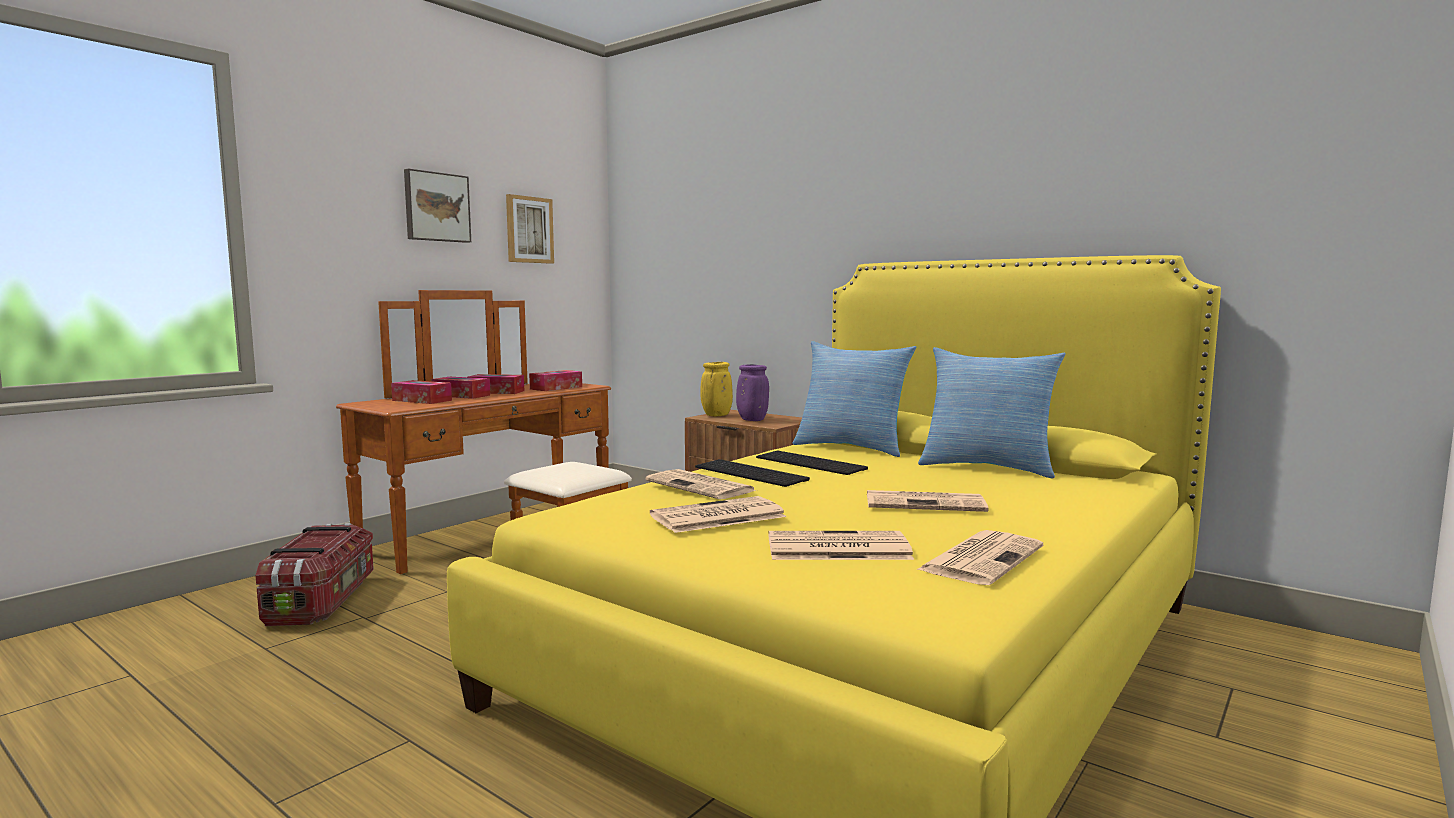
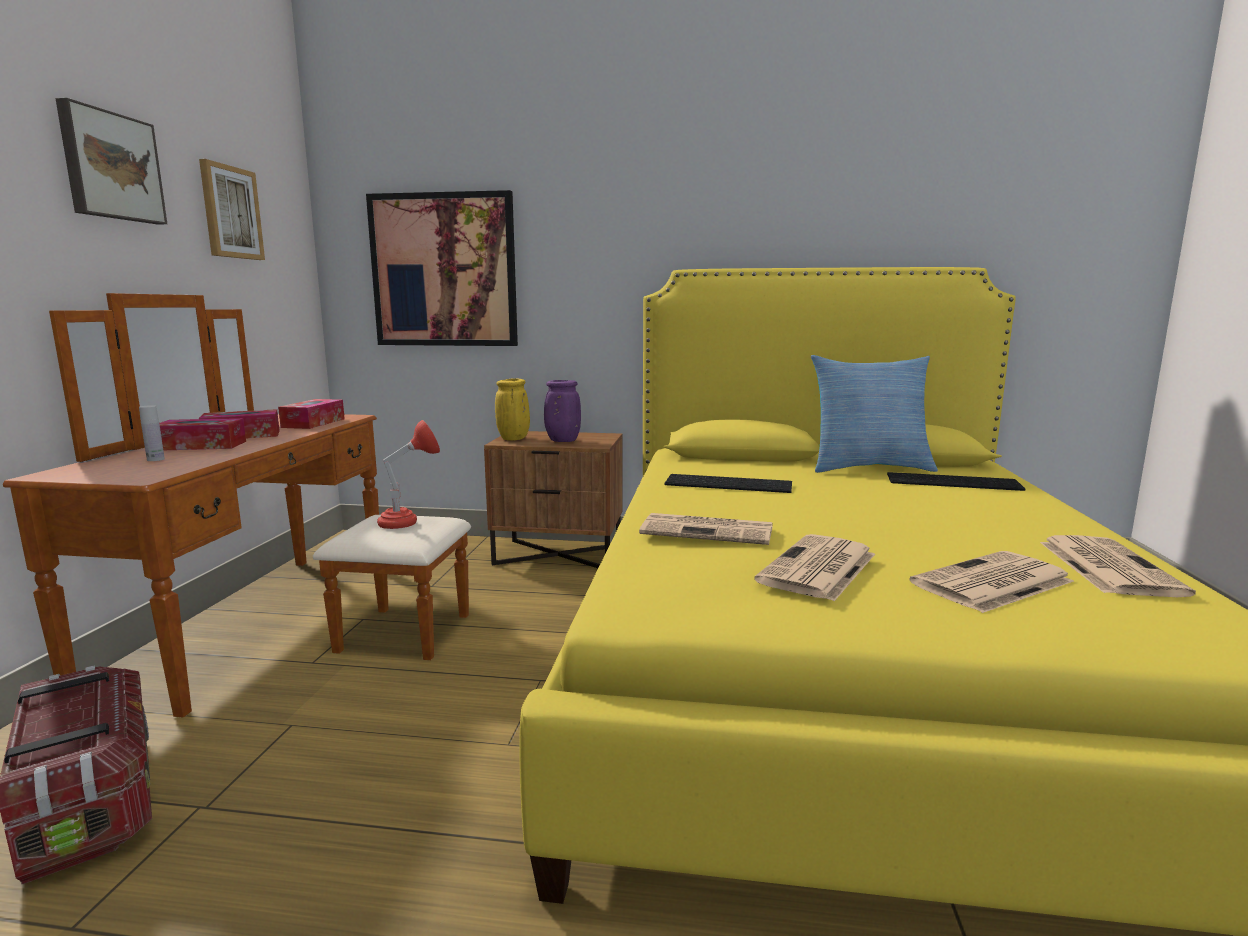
camera: 30 degrees left, 5 degrees up
tissue box [391,380,452,404] -> white bottle [139,405,165,461]
keyboard [695,459,810,487] -> keyboard moved to [887,472,1025,491]
pillow [793,341,916,457] -> none
newspaper [867,490,988,512] -> none
none -> picture [366,190,518,346]
none -> red table lamp [377,420,440,529]

